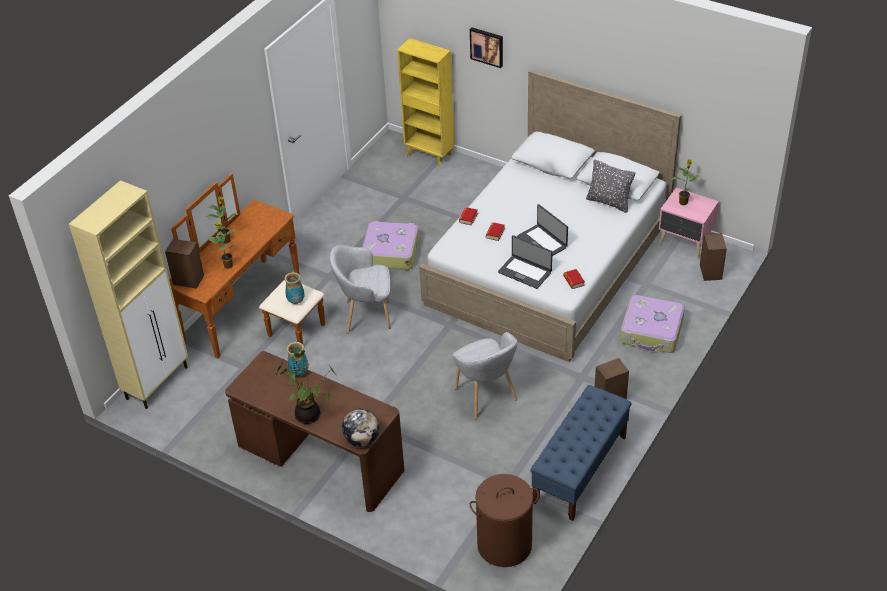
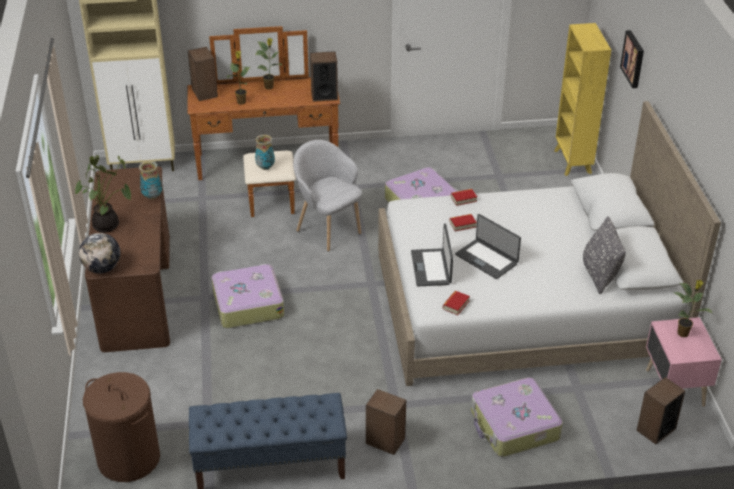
camera: 50 degrees right, 5 degrees down
grey armchair [452,332,518,419] -> none
laptop [517,204,568,256] -> laptop turned 60 degrees counterclockwise [455,214,521,279]
none -> suitcase [212,264,284,328]
none -> speaker [310,51,338,102]

